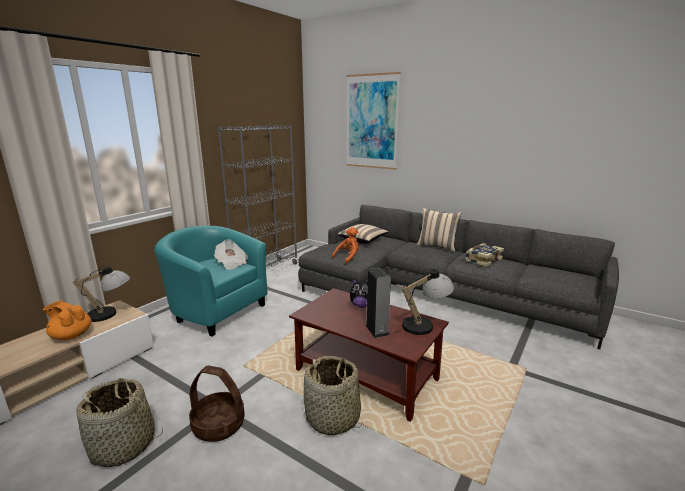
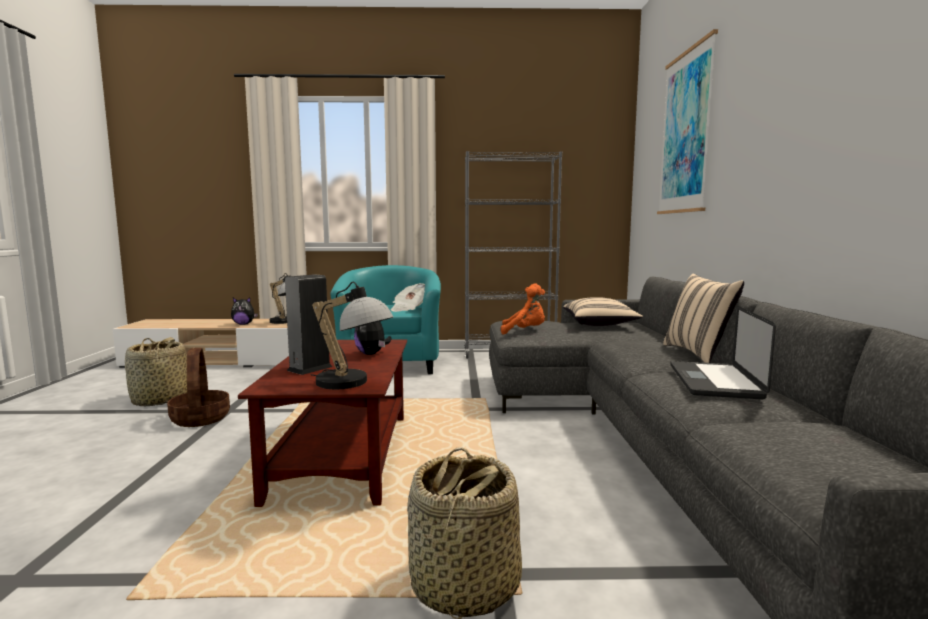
camera: 55 degrees right, 10 degrees down
orange teapot [43,301,91,340] -> plush toy [231,297,258,325]
basket [304,356,362,435] -> basket moved to [407,447,522,619]
book [465,243,504,267] -> laptop [670,306,776,399]

